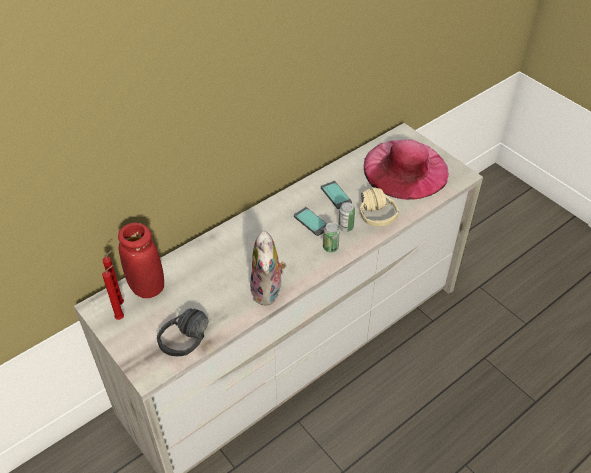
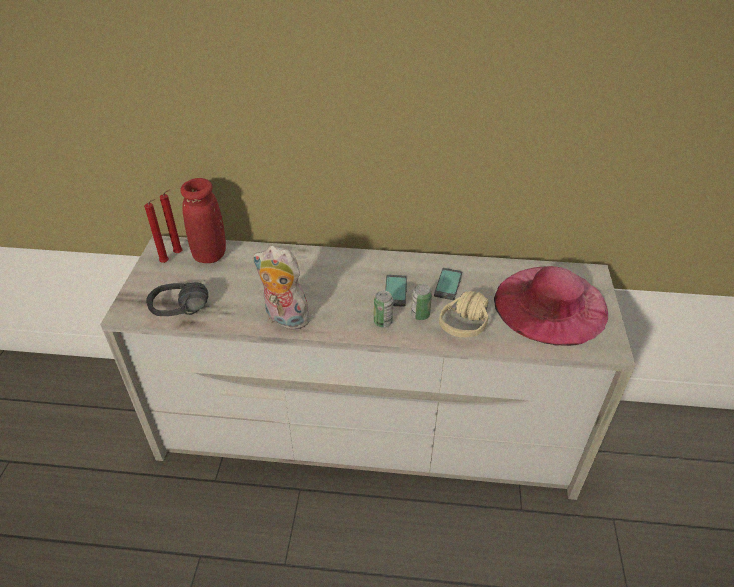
camera: 45 degrees right, 5 degrees down
plush toy [250,231,286,306] -> plush toy turned 75 degrees clockwise [253,246,310,330]

